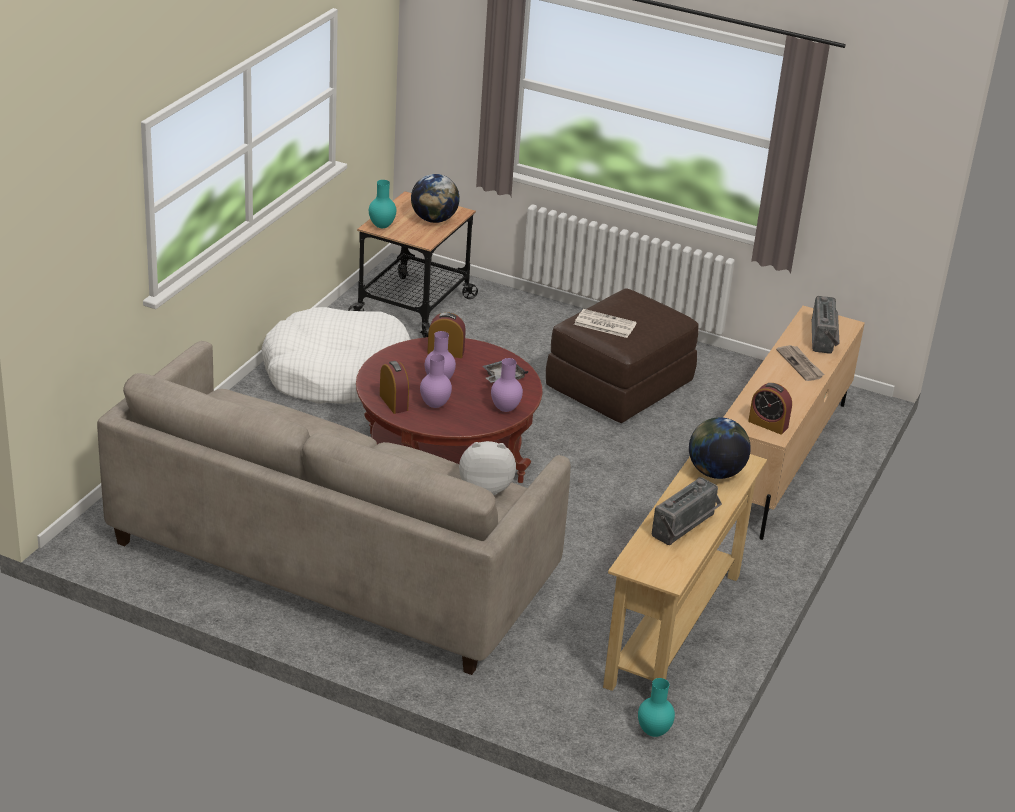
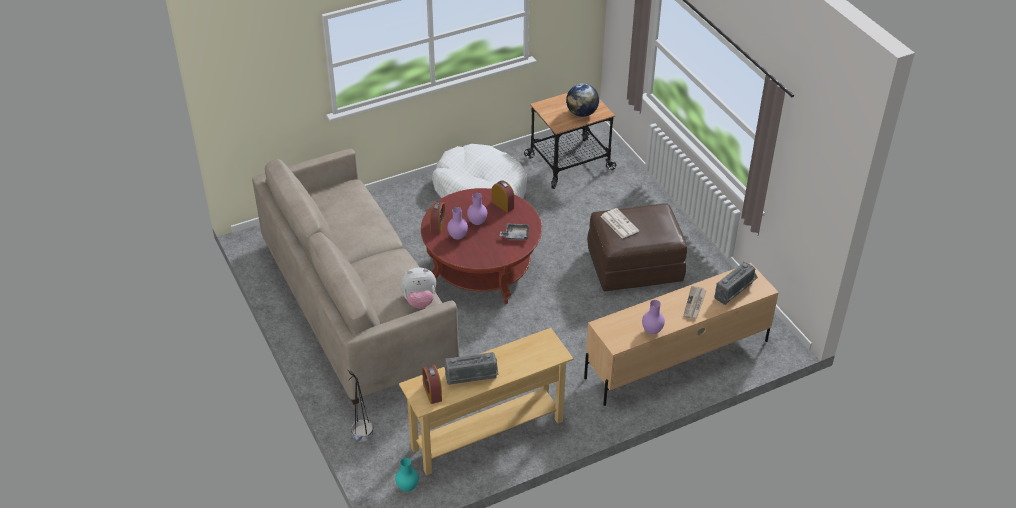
camera: 40 degrees right, 10 degrees up
turquoise vase [369,180,396,228] -> none
plush toy [459,441,516,495] -> plush toy turned 135 degrees clockwise [400,267,436,309]
purple vase [491,358,523,412] -> purple vase moved to [642,300,665,334]
globe [689,417,751,479] -> none
alarm clock [748,383,792,434] -> alarm clock moved to [422,365,442,404]
none -> black planter [348,370,373,442]

